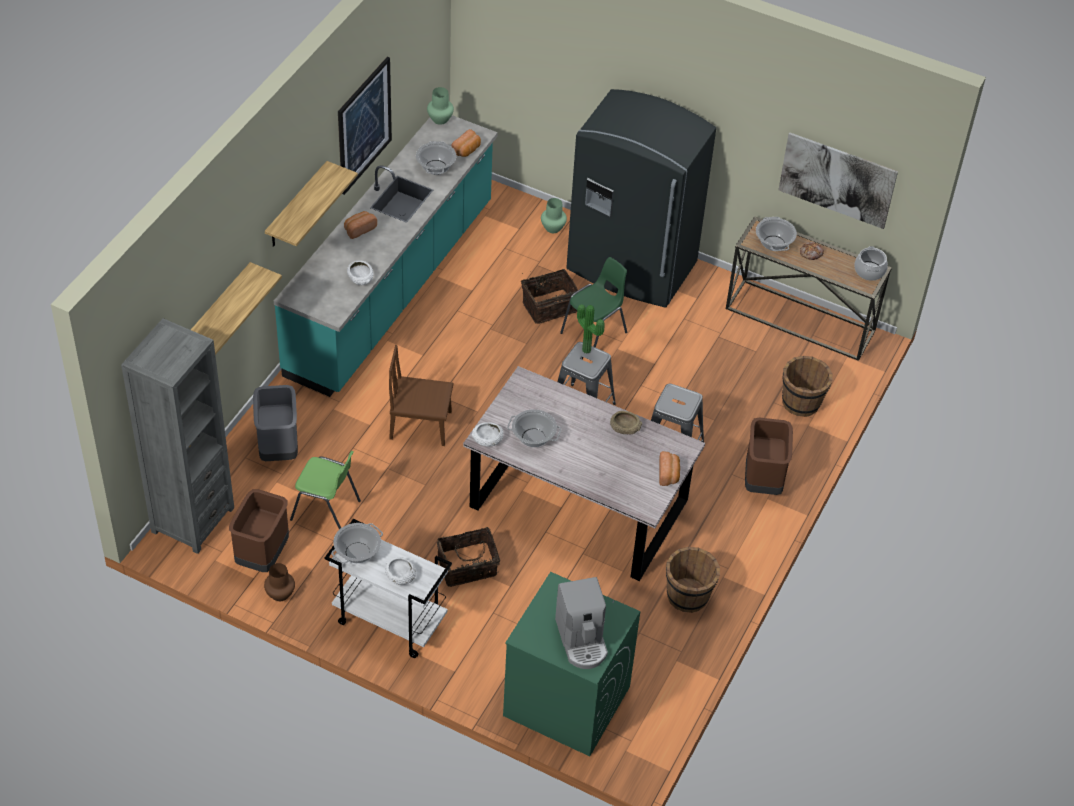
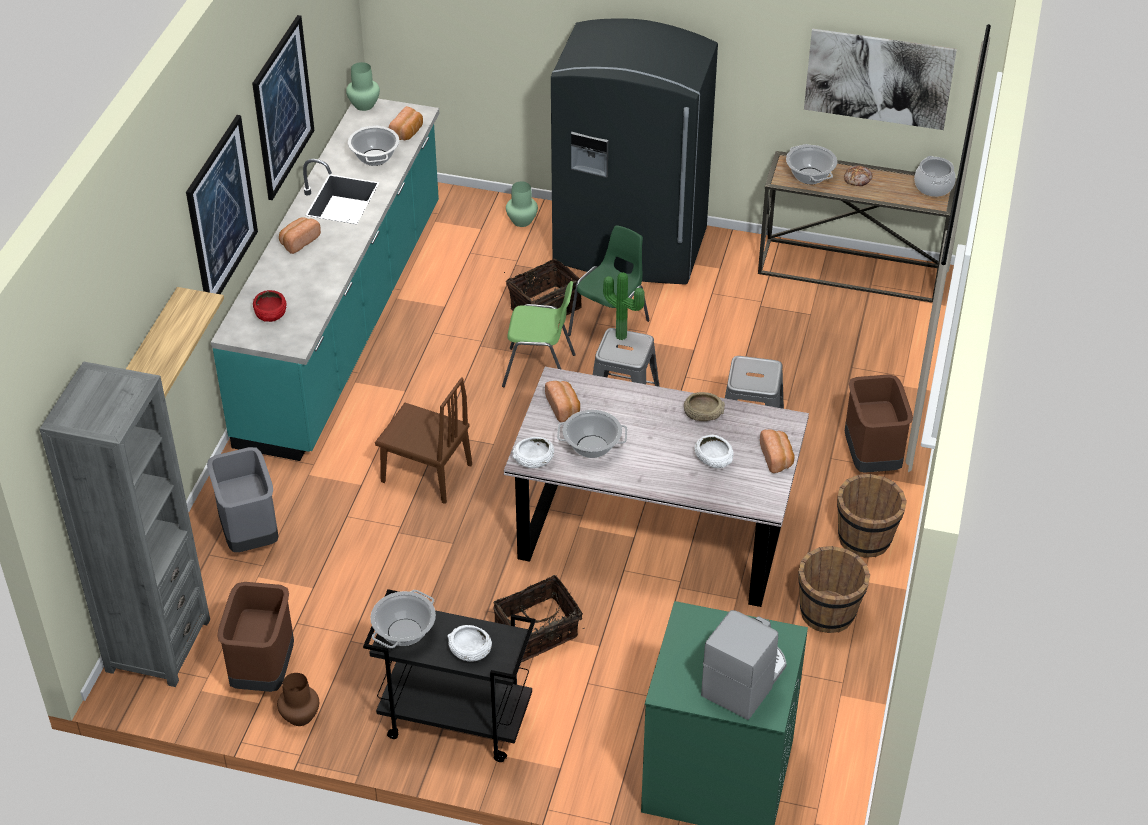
camera: 10 degrees left, 5 degrees down
shelf [265,161,358,247] -> picture [186,115,258,294]
green chair [290,451,361,530] -> green chair moved to [502,281,576,388]
white cart [325,519,452,658] -> black cart [363,589,536,762]
white bowl [347,261,374,285] -> white bowl moved to [695,435,734,468]
brown chair [389,345,453,446] -> brown chair turned 150 degrees counterclockwise [375,377,472,504]
coffee machine [555,577,608,669] -> coffee machine turned 120 degrees counterclockwise [701,610,787,720]
brown bucket [782,356,832,417] -> brown bucket moved to [837,474,907,558]
none -> red bowl [253,290,287,322]
none -> bread [545,381,580,422]

